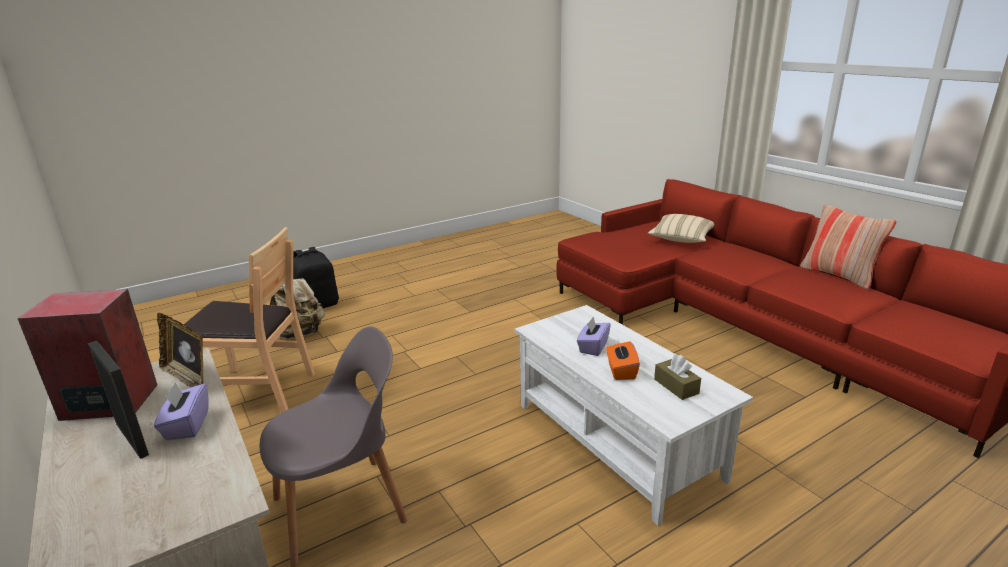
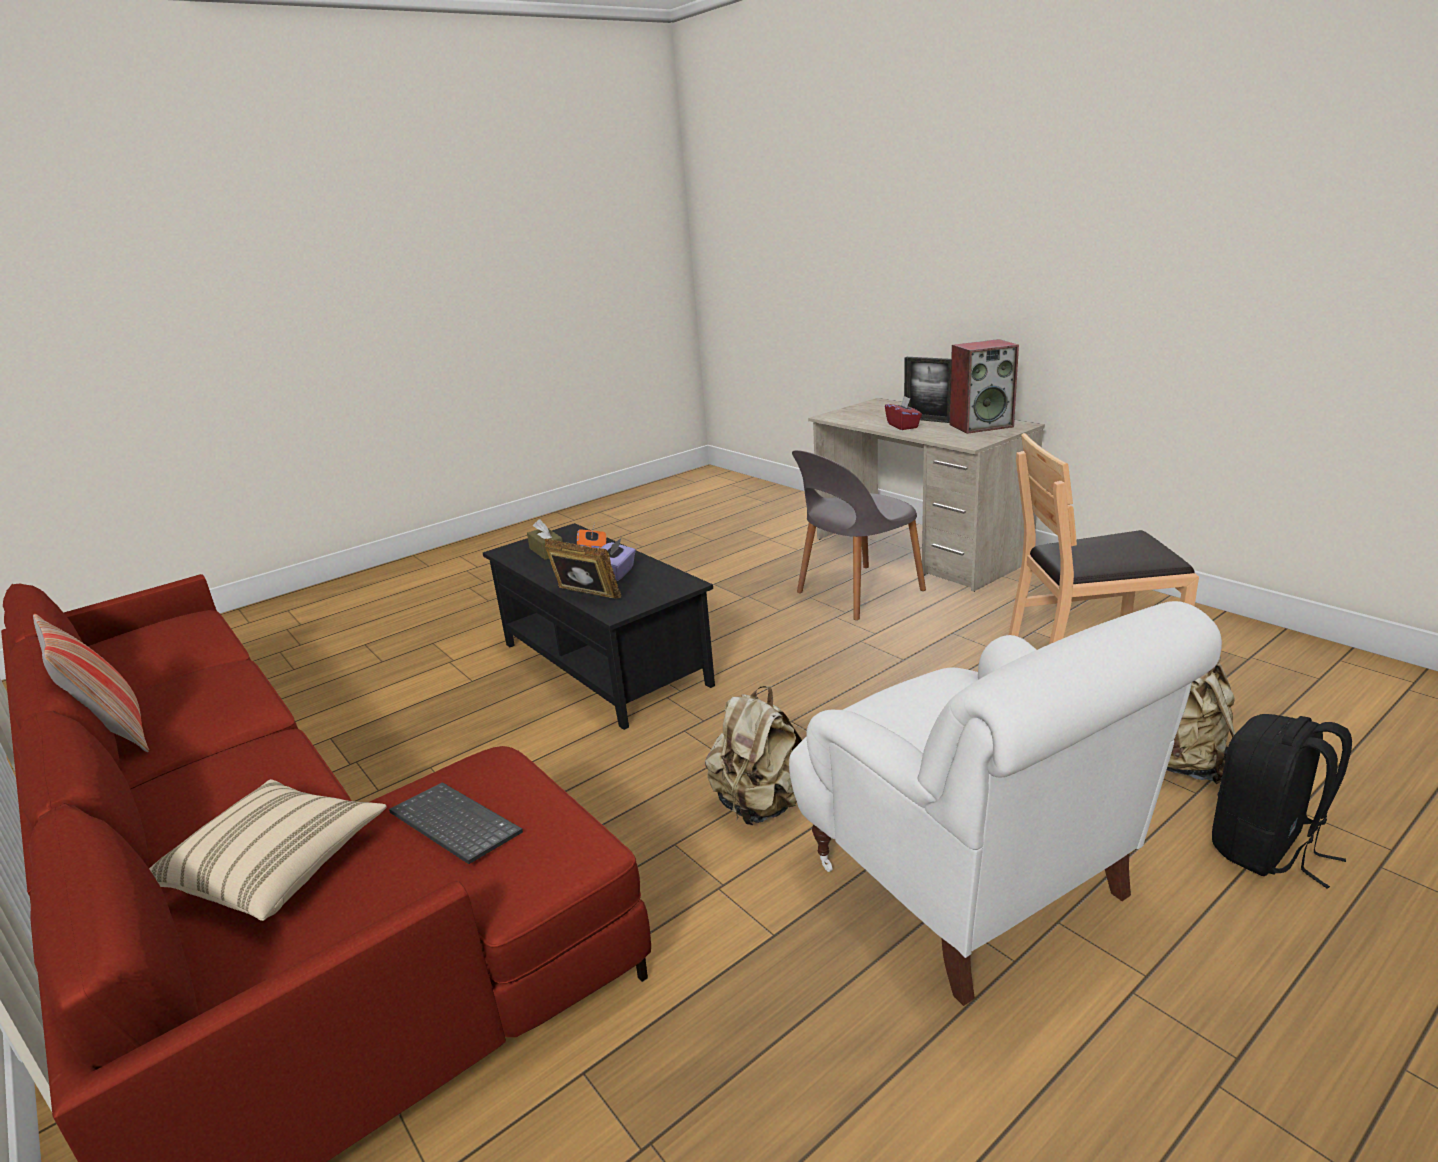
camera: 175 degrees right, 0 degrees up
purple tissue box [154,383,208,440] -> red tissue box [885,396,922,430]
picture frame [157,313,204,388] -> picture frame moved to [545,538,621,598]
white coffee table [514,305,753,526] -> black coffee table [483,523,715,730]
none -> keyboard [389,782,523,864]
none -> beige backpack [705,686,802,825]
none -> white armchair [789,601,1222,1006]

